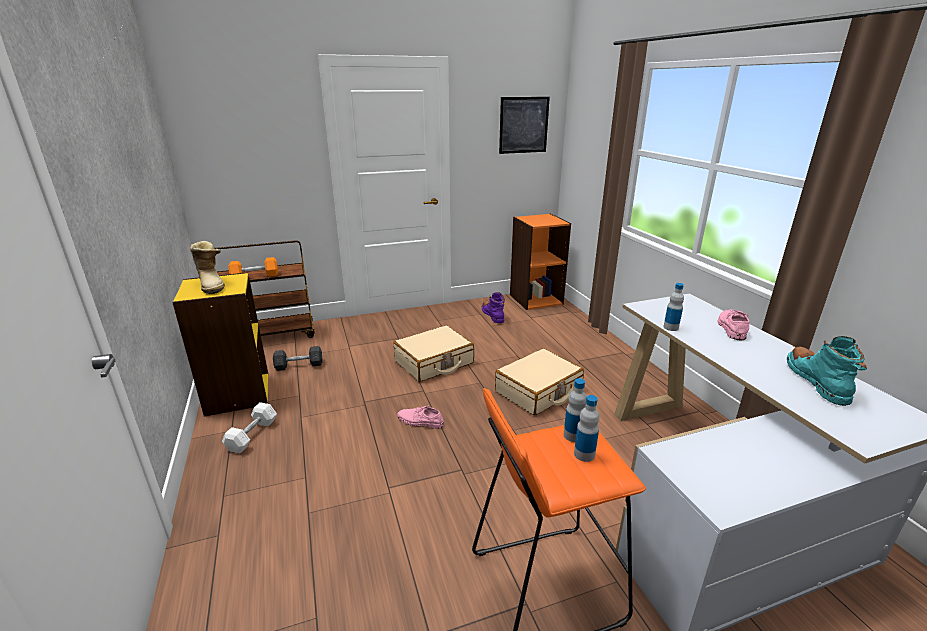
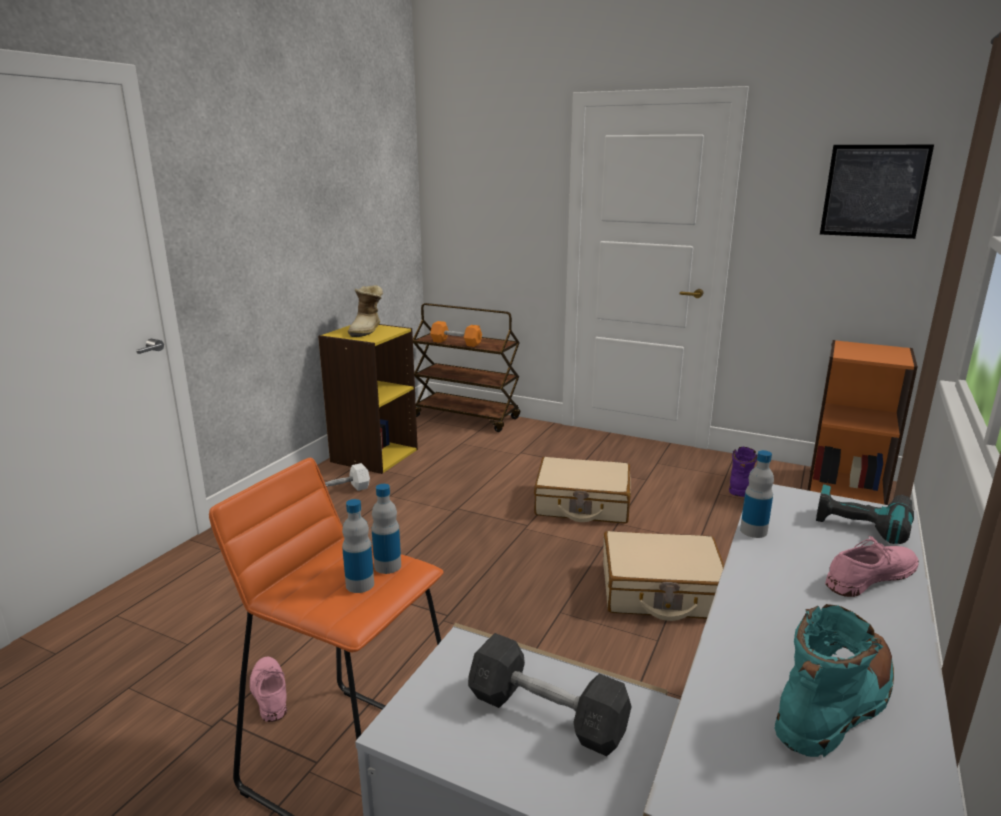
camera: 45 degrees right, 5 degrees down
grey dumbbell [273,346,323,371] -> grey dumbbell moved to [468,633,632,756]
pink shoe [397,405,444,429] -> pink shoe moved to [250,656,287,722]
none -> power drill [816,484,914,544]

